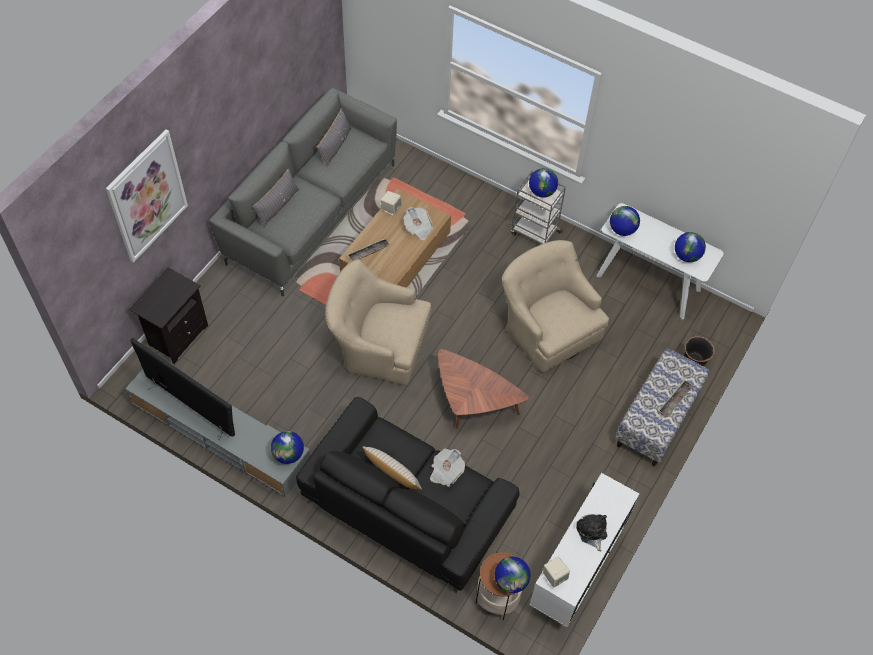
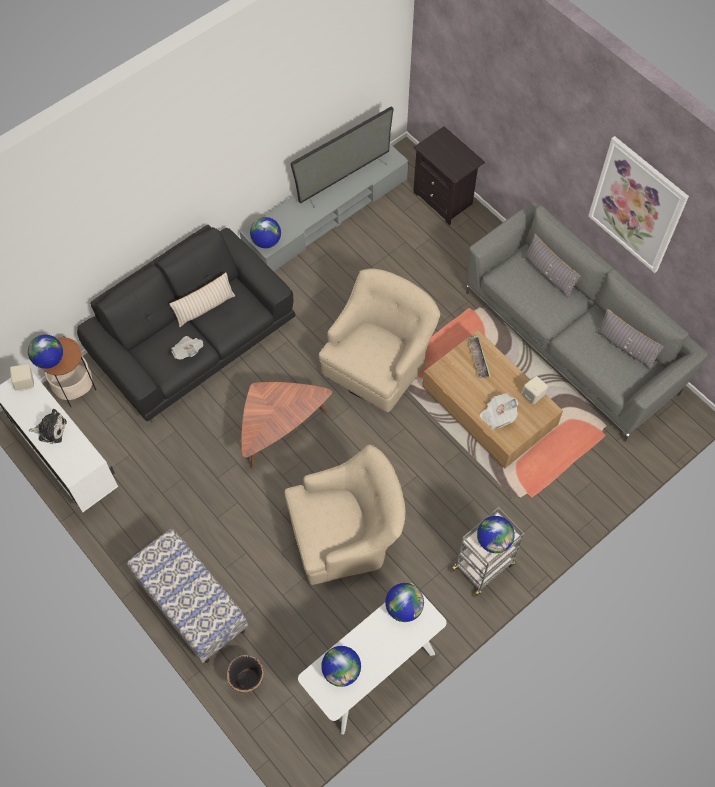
camera: 110 degrees right, 5 degrees up
picture [106,129,188,263] -> picture moved to [588,136,689,273]
tray [659,380,693,417] -> none

